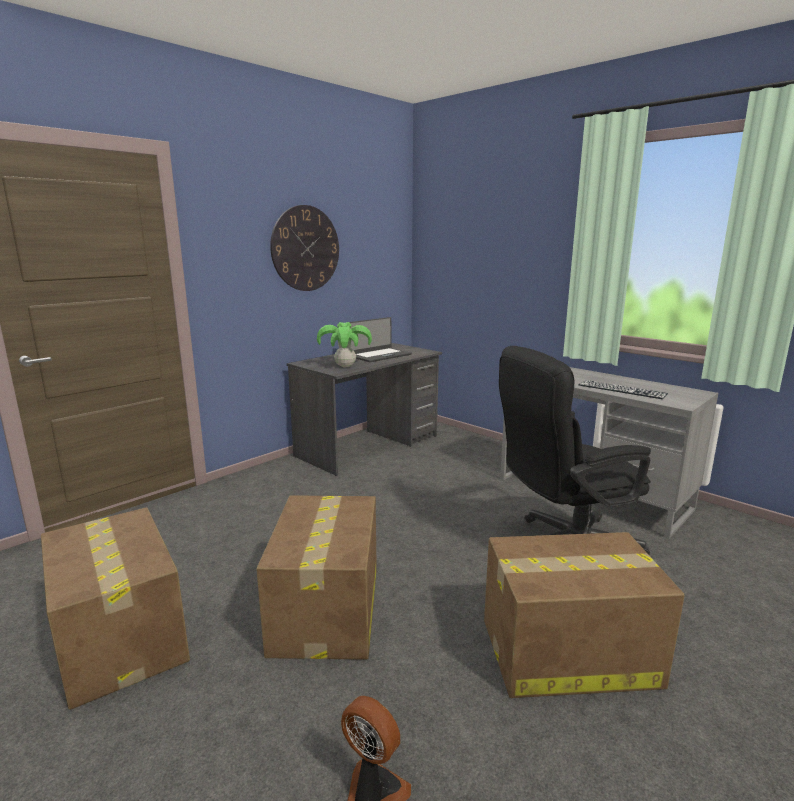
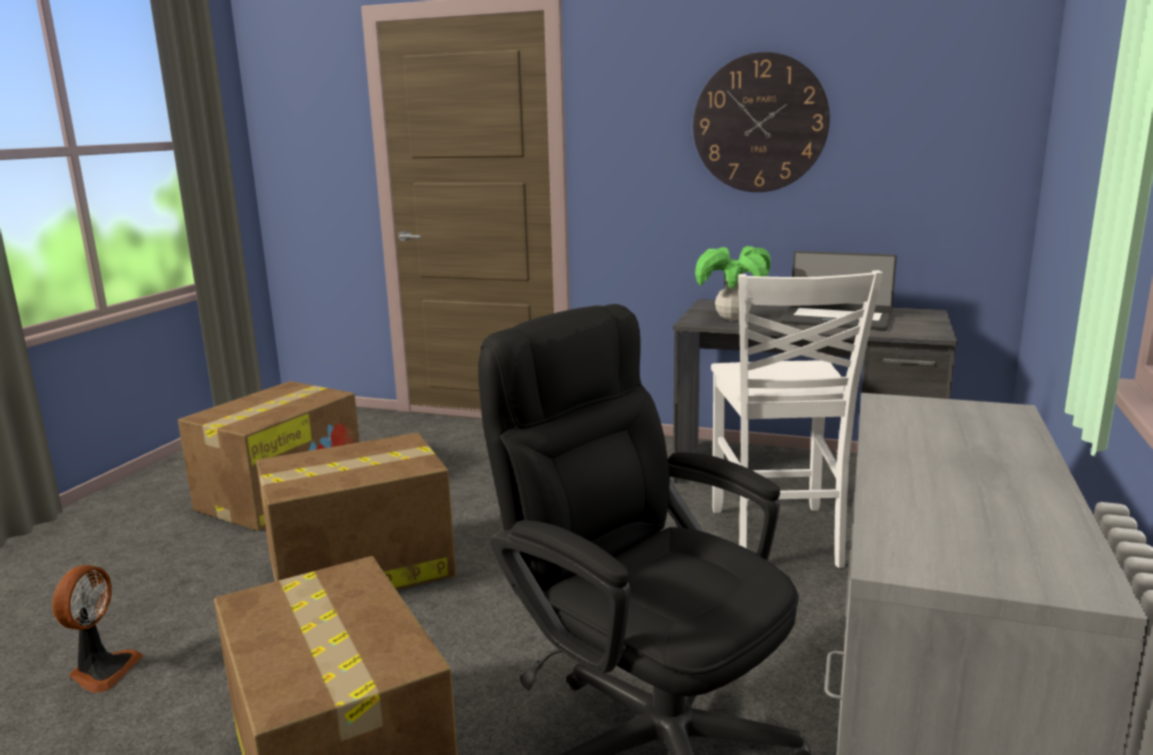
camera: 65 degrees right, 0 degrees up
keyboard [579,380,668,399] -> none
none -> white chair [711,270,883,568]

